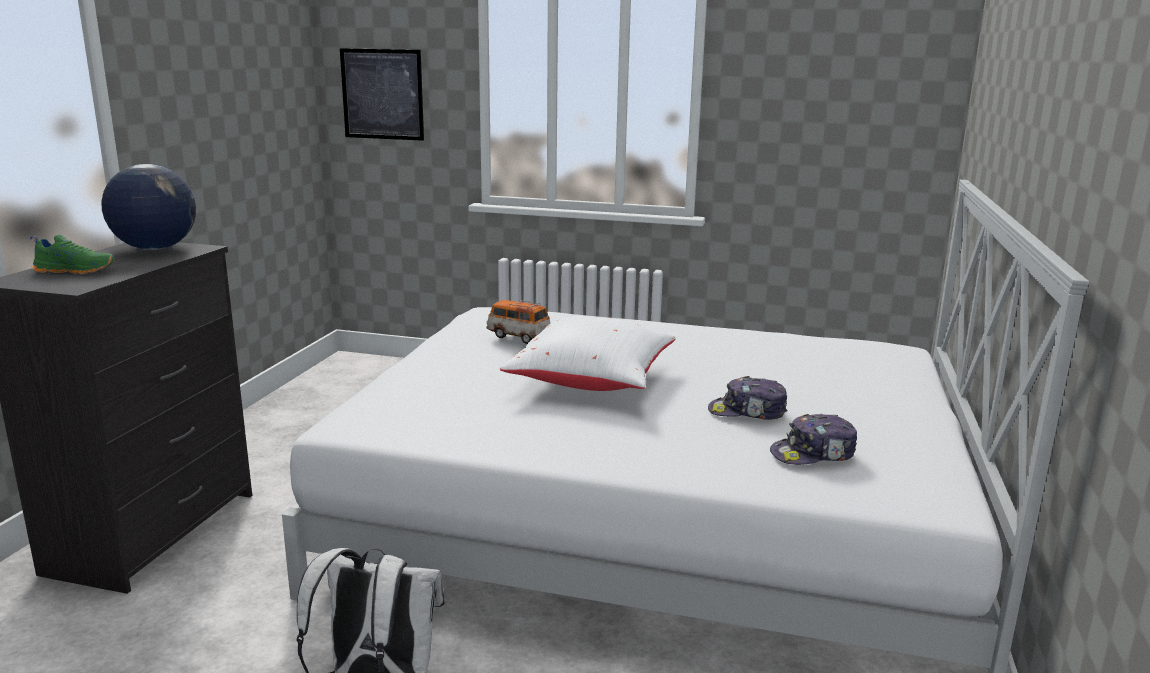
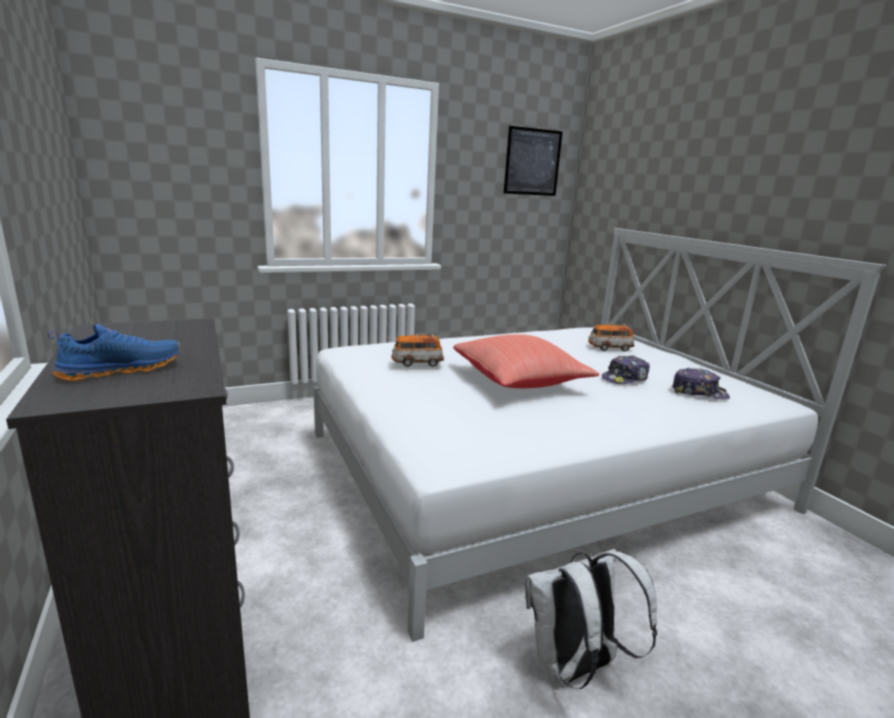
camera: 40 degrees left, 0 degrees up
green shoe [30,235,115,274] -> blue shoe [48,324,180,381]
globe [101,164,196,250] -> none
picture [340,48,424,141] -> picture moved to [504,126,563,196]
white pillow [500,316,676,391] -> red pillow [453,334,600,388]
cap [770,414,857,465] -> cap turned 105 degrees counterclockwise [672,368,730,399]
none -> toy car [588,324,634,352]

